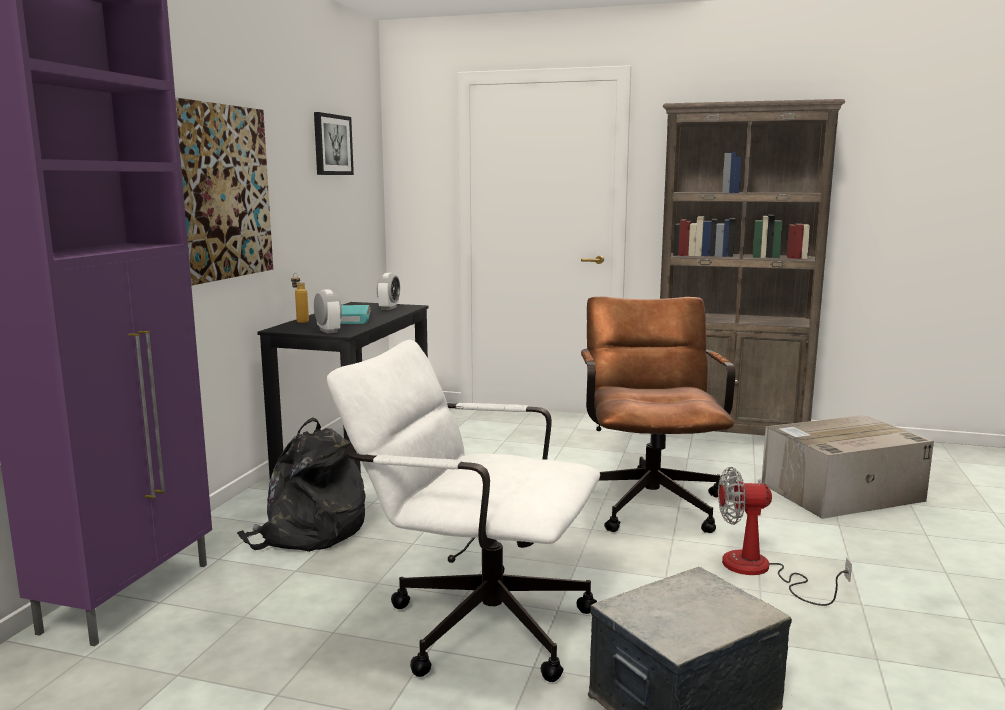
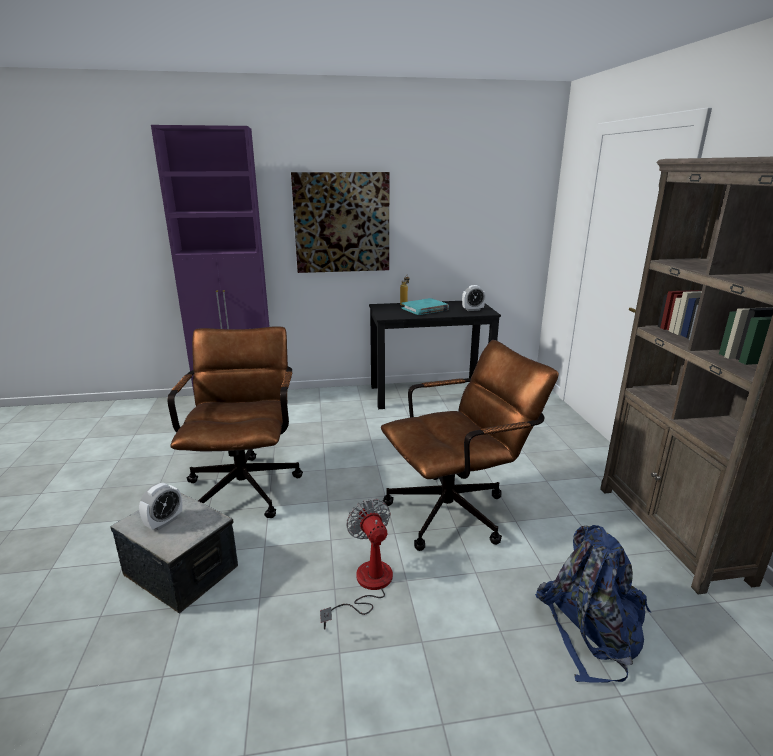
camera: 65 degrees right, 10 degrees up
black backpack [237,417,365,552] -> none
picture [314,112,354,175] -> none
alarm clock [314,289,342,334] -> alarm clock moved to [139,483,182,530]
white office chair [327,340,600,682] -> brown office chair [168,326,303,518]
cardboard box [761,415,934,519] -> blue backpack [535,525,651,683]

